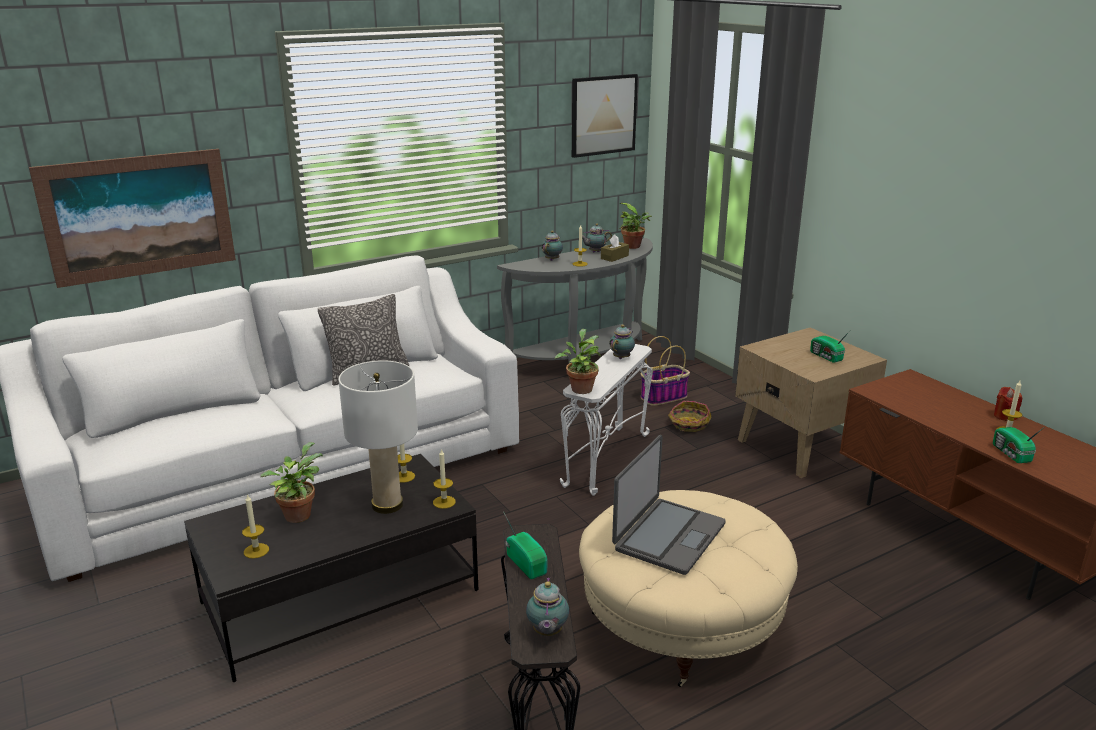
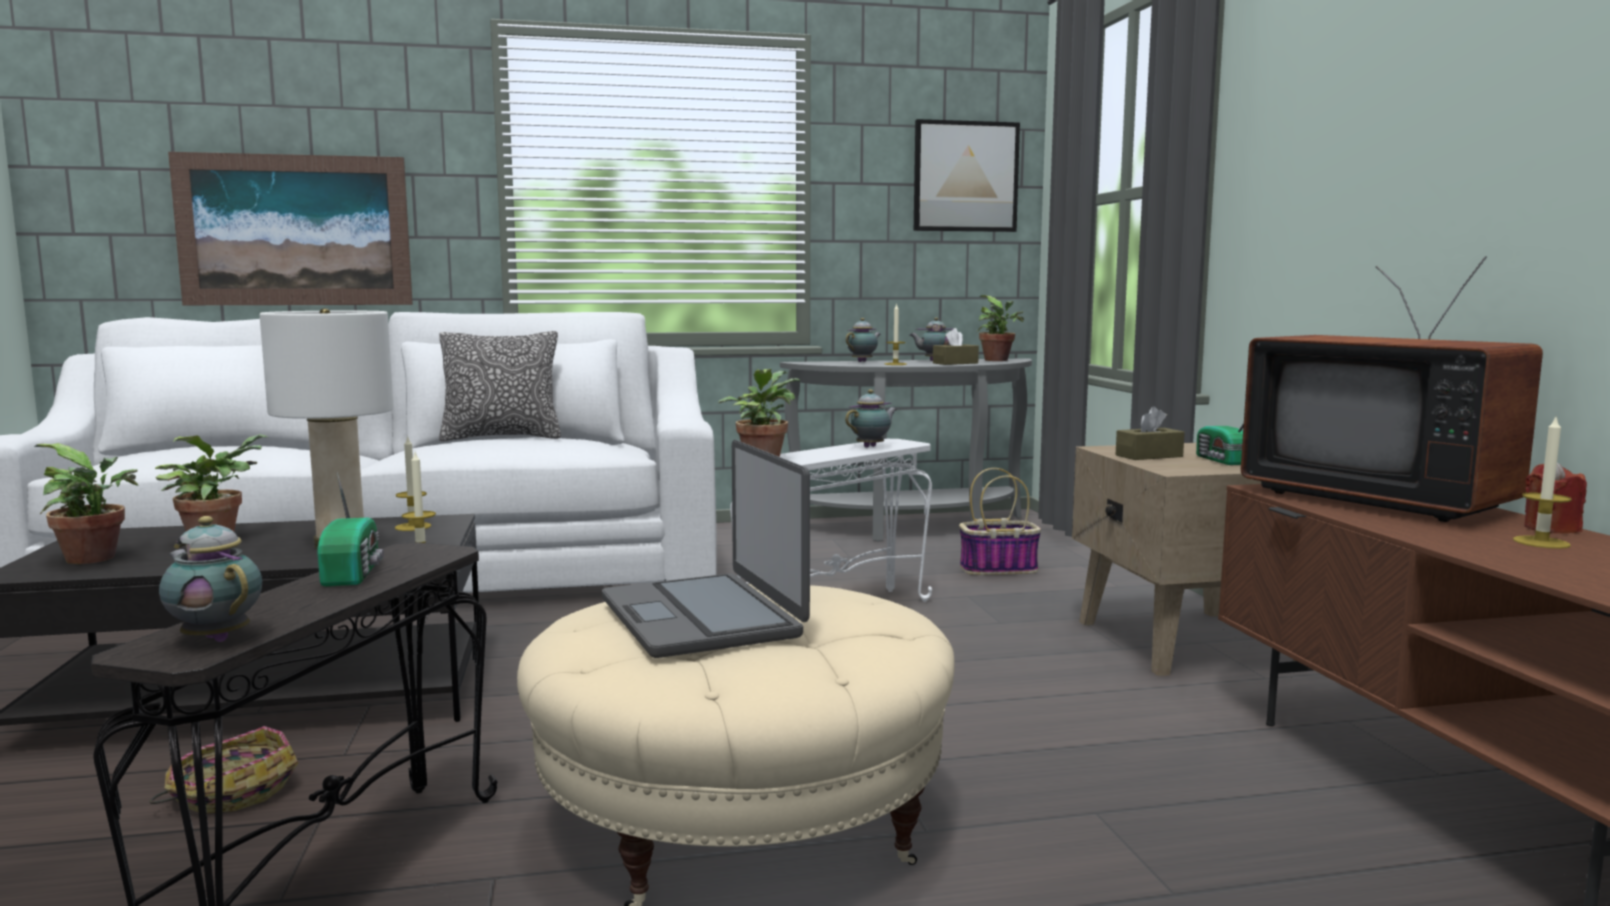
camera: 20 degrees right, 15 degrees down
candle [242,494,269,558] -> potted plant [34,443,138,564]
teapot [526,577,569,636] -> teapot turned 105 degrees clockwise [159,516,262,642]
laptop [612,435,726,575] -> laptop turned 105 degrees clockwise [602,440,810,658]
basket [668,401,711,432] -> basket moved to [150,726,298,814]
radio [993,427,1043,463] -> none
none -> brown tissue box [1116,406,1185,460]
none -> television [1241,256,1543,522]

